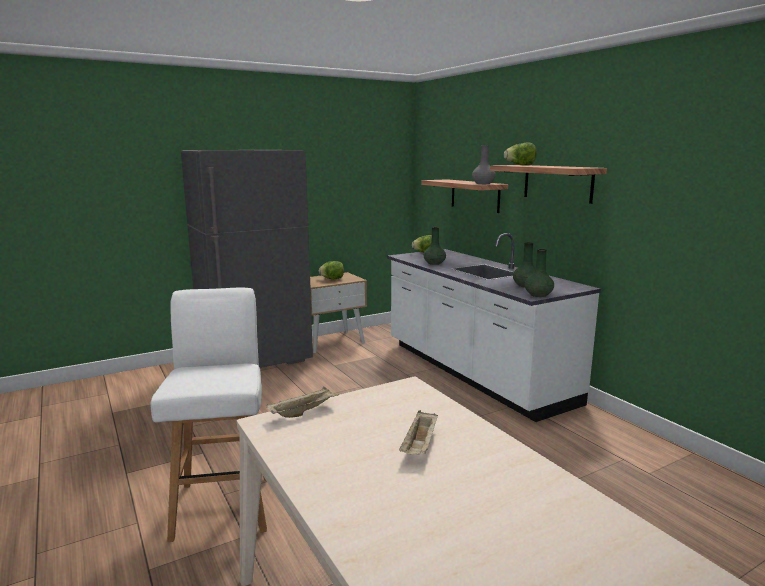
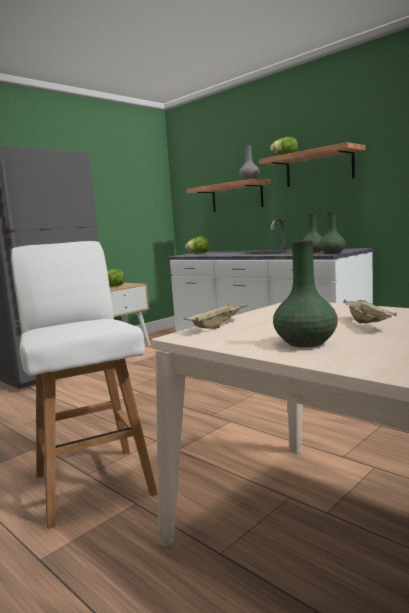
camera: 15 degrees left, 5 degrees down
green vase [424,227,446,265] -> green vase moved to [273,240,338,348]

